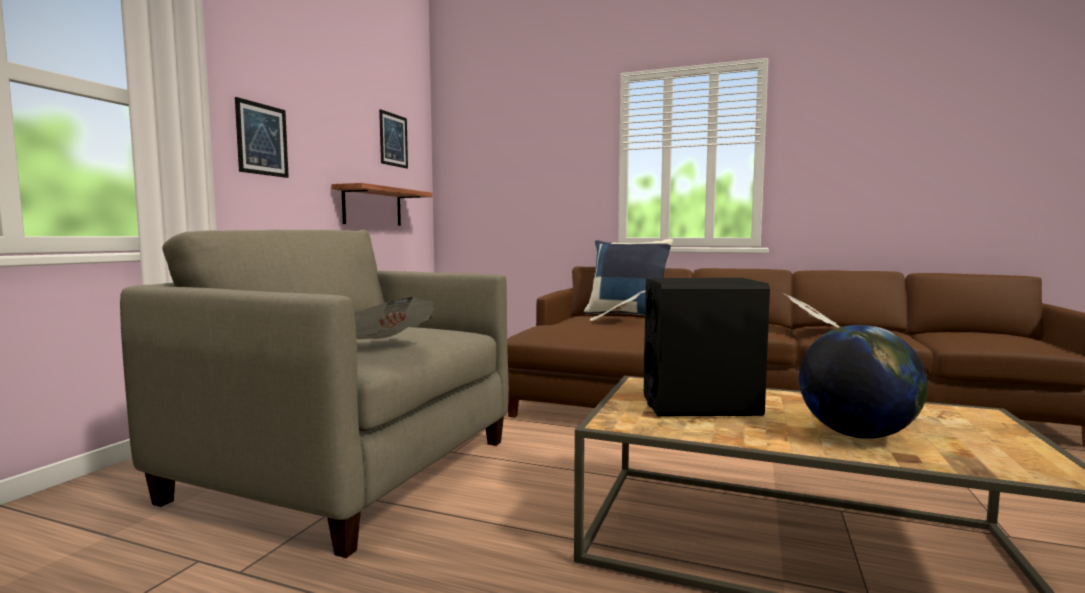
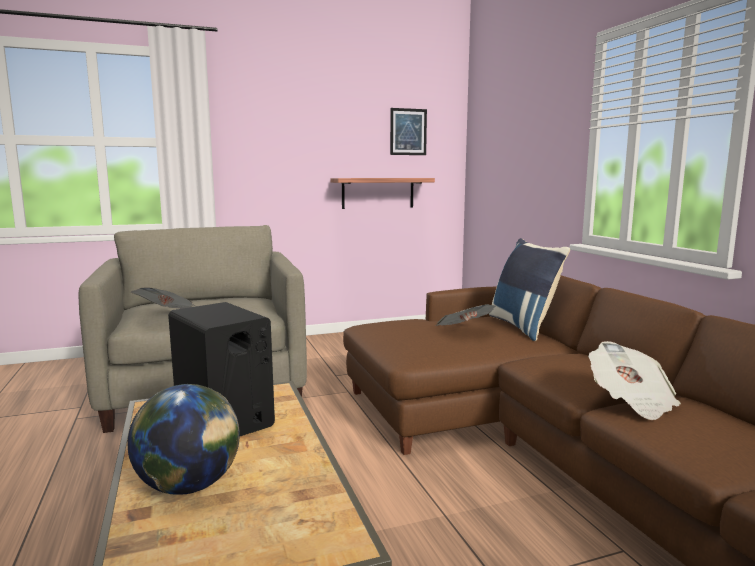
camera: 50 degrees right, 5 degrees up
picture [235,97,289,178] -> none

